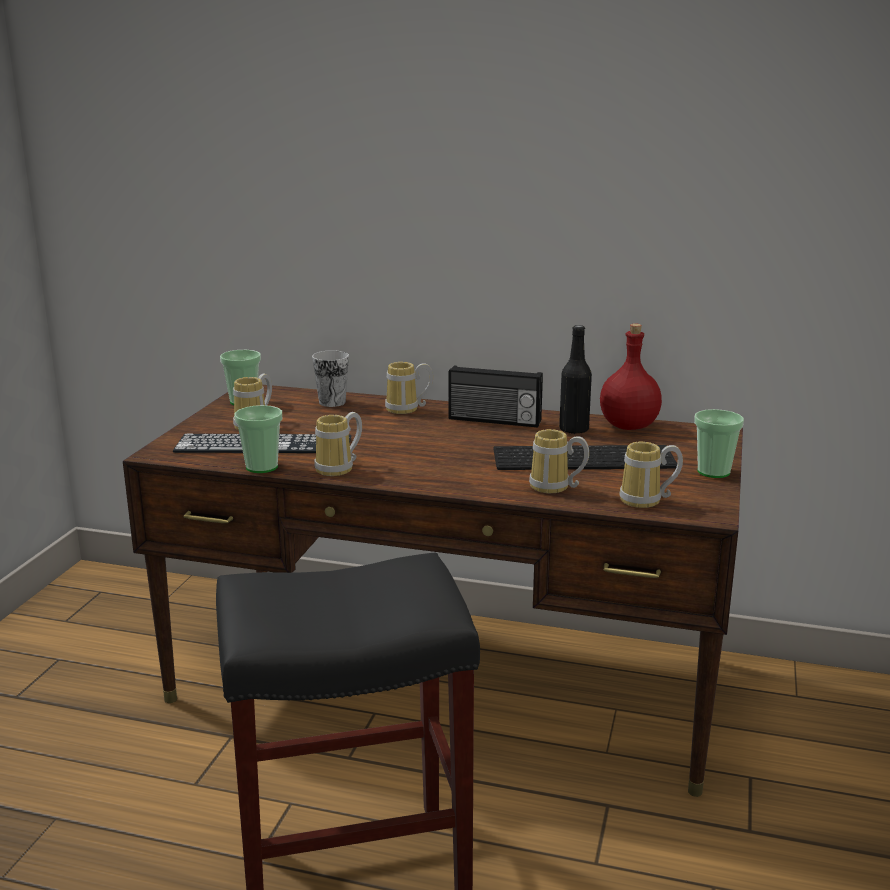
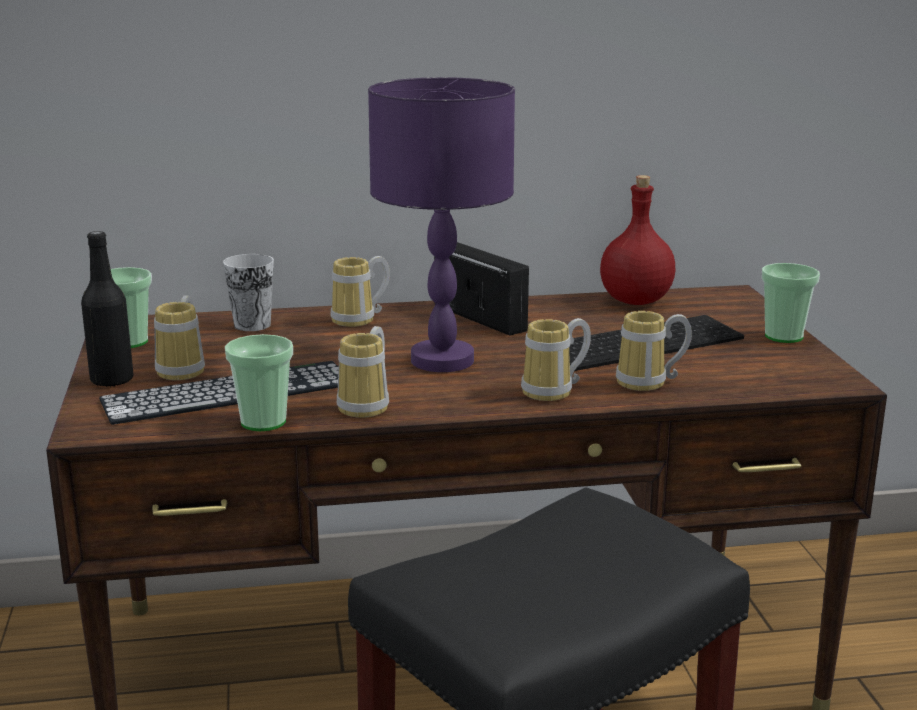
camera: 25 degrees left, 0 degrees up
radio [448,365,543,427] -> radio turned 120 degrees counterclockwise [434,242,529,336]
black bottle [559,325,592,434] -> black bottle moved to [81,231,134,387]
mug [619,442,683,508] -> mug moved to [521,318,591,401]
none -> purple table lamp [368,77,515,372]

